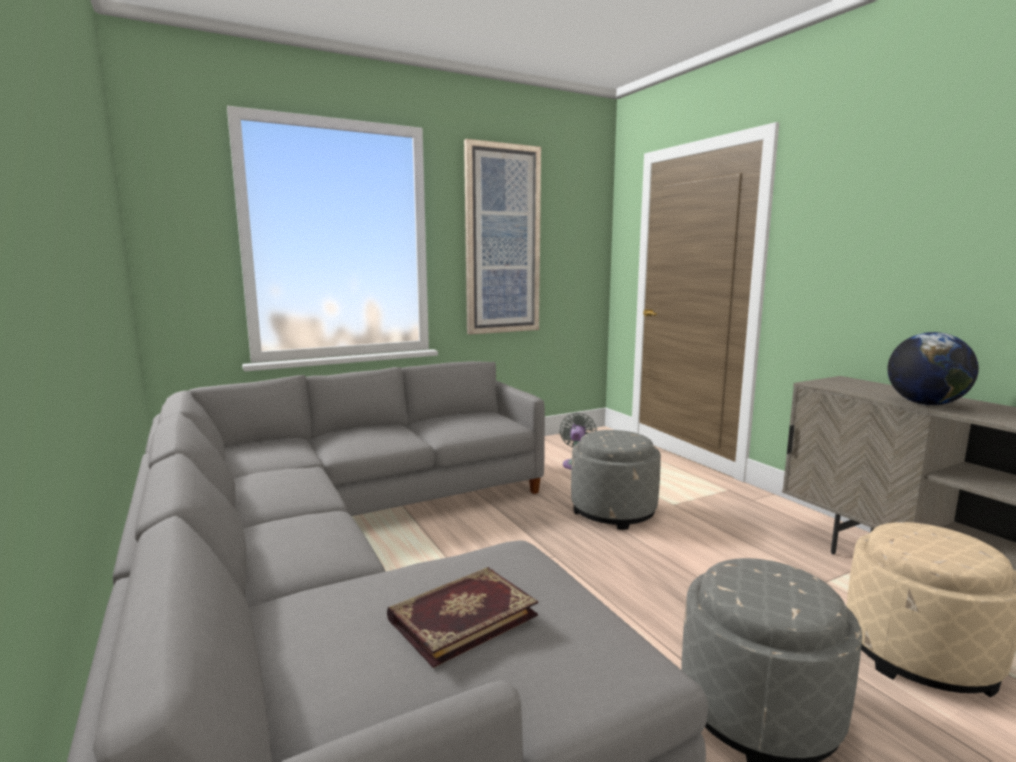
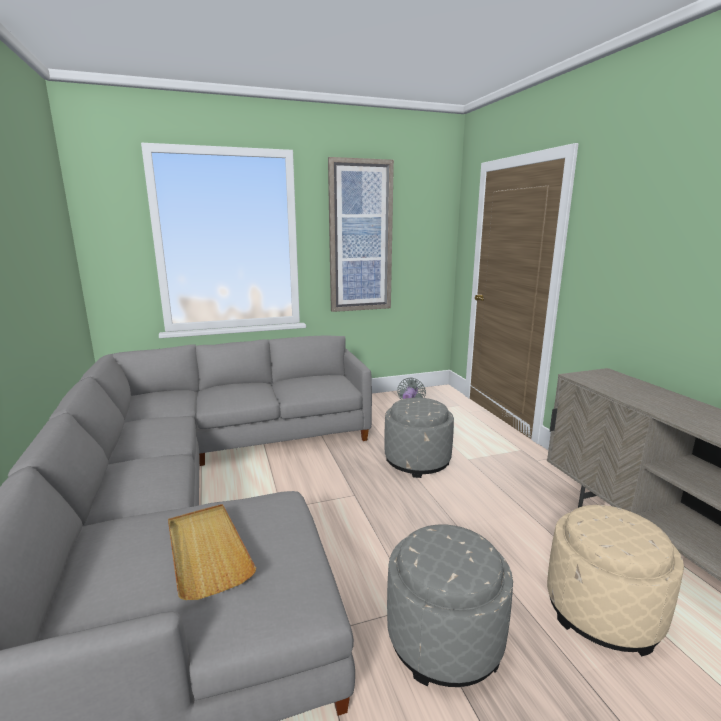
camera: 10 degrees right, 5 degrees up
book [387,567,538,668] -> beige tray [168,504,257,600]
globe [887,332,979,405] -> none

